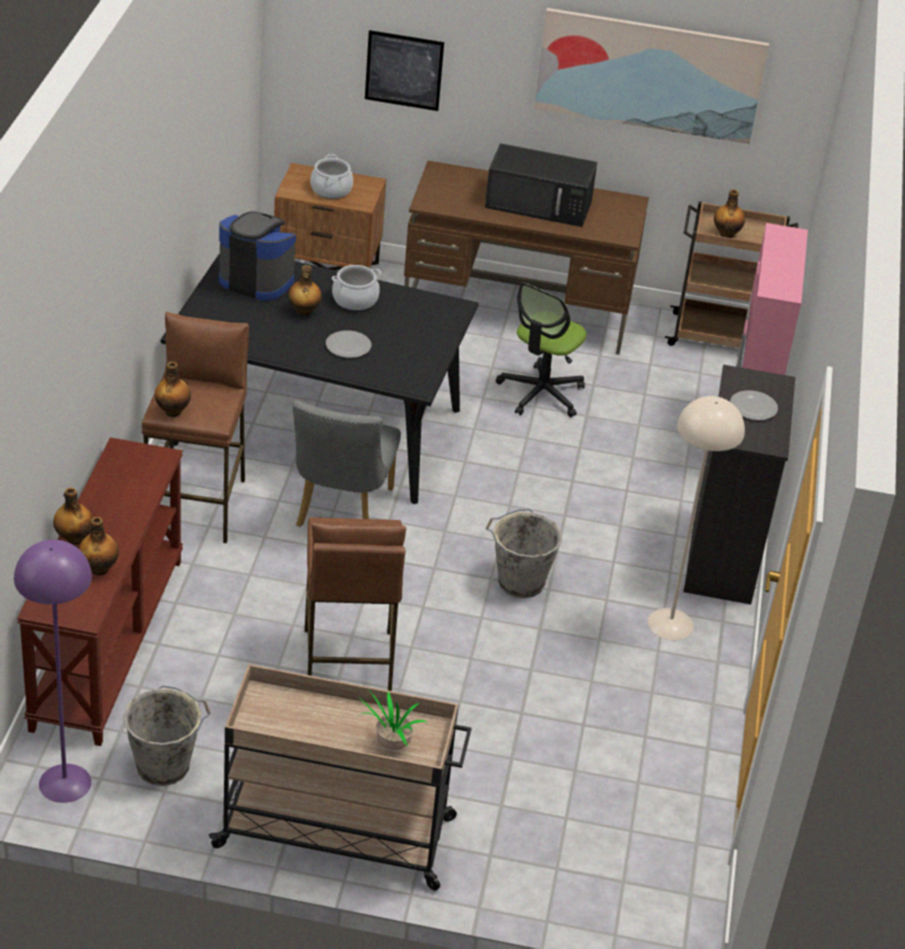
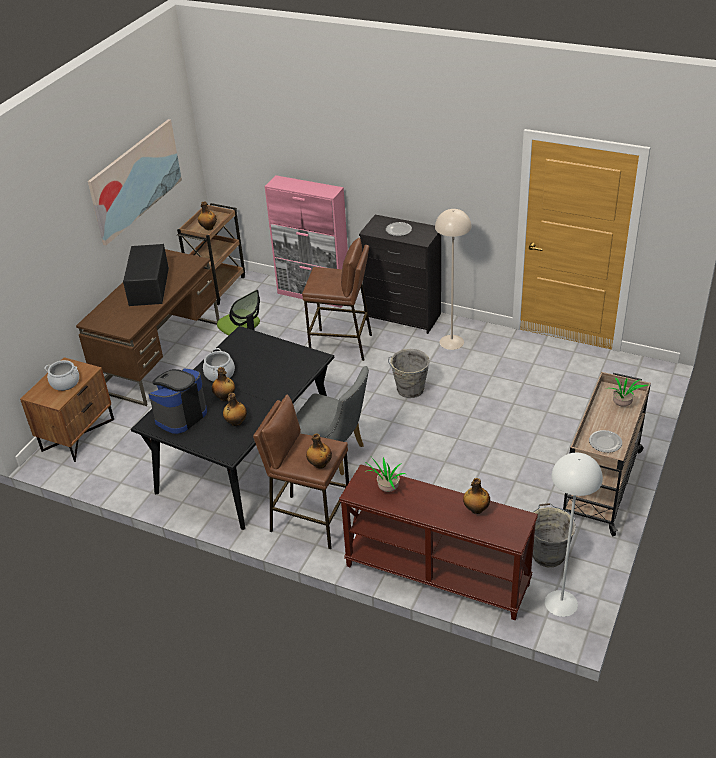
camera: 70 degrees left, 0 degrees up
purple floor lamp [14,540,92,803] -> white floor lamp [545,453,603,617]
bottle [53,488,93,544] -> bottle moved to [223,393,247,426]
brown stool [305,517,406,691] -> brown stool moved to [302,238,372,361]
plate [326,330,371,358] -> plate moved to [589,430,622,453]
picture [365,30,444,111] -> none
black microwave [485,143,597,227] -> black microwave turned 150 degrees clockwise [123,244,169,306]
none -> potted plant [365,457,407,492]

